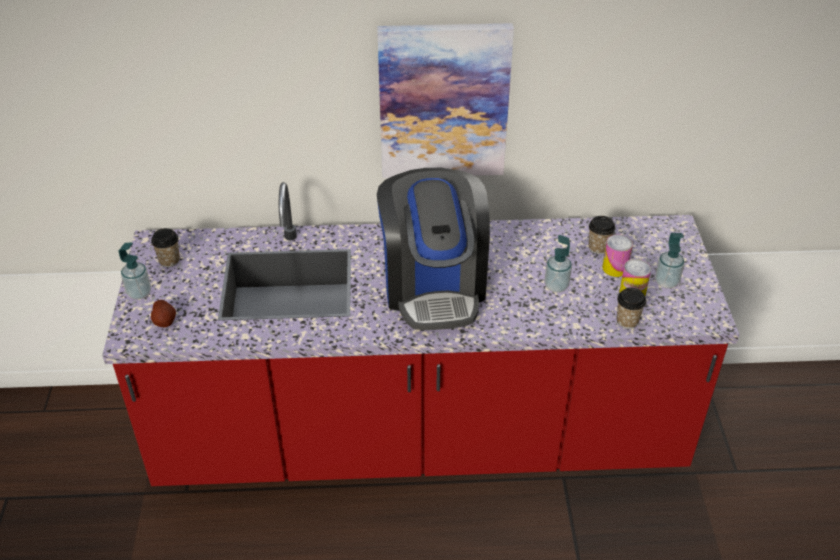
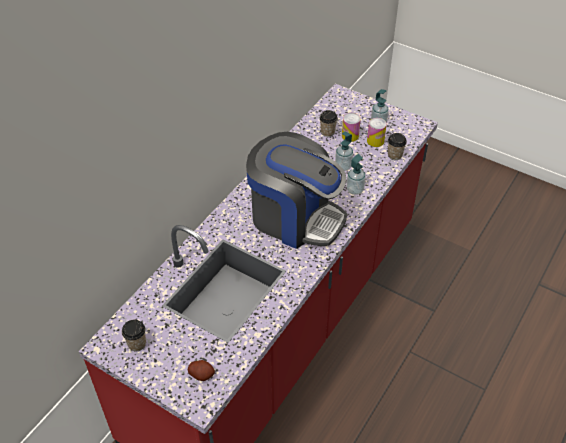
camera: 55 degrees left, 5 degrees up
soap dispenser [118,242,151,299] -> soap dispenser moved to [346,154,366,195]
picture [377,23,514,178] -> none

